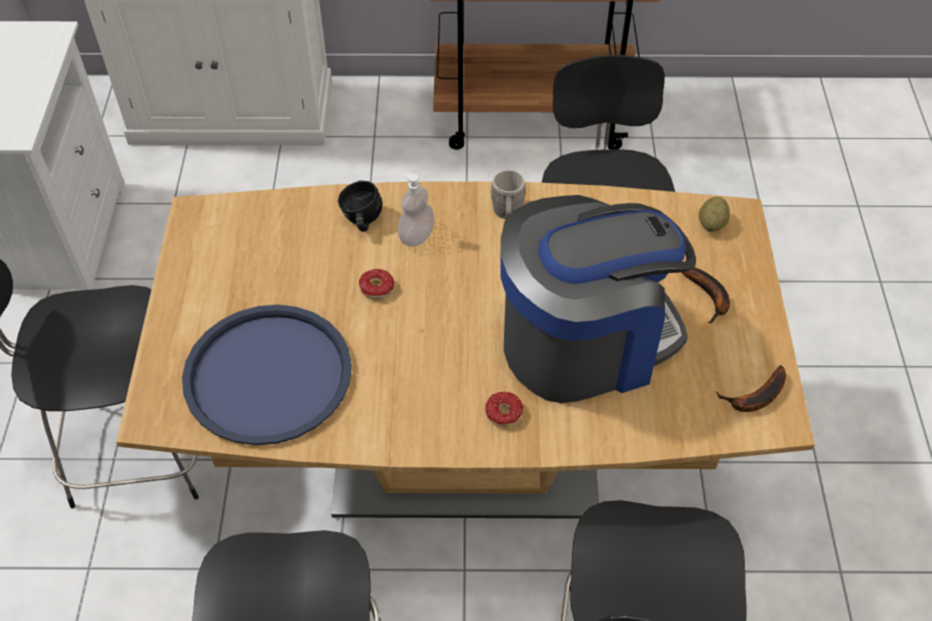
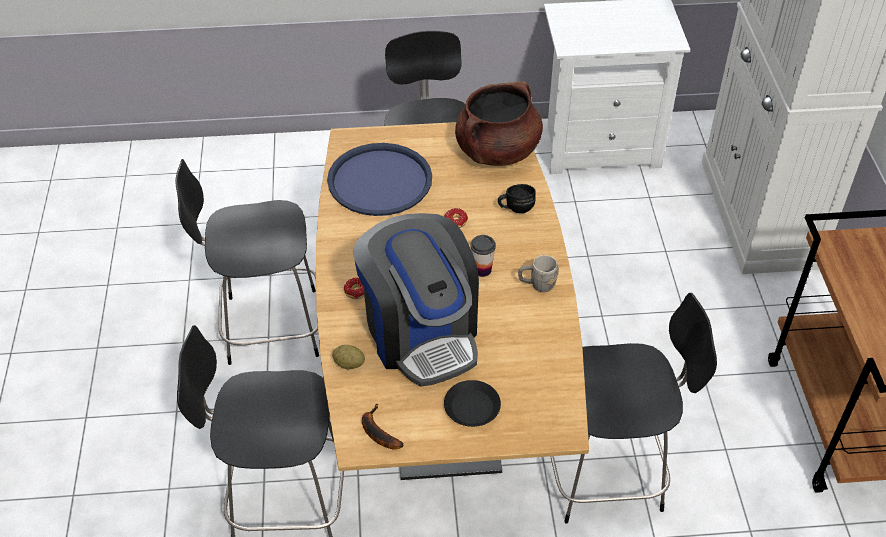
camera: 85 degrees right, 5 degrees down
soap dispenser [397,173,435,247] -> none
banana [681,267,730,323] -> black plate [444,380,501,427]
potato [699,196,730,232] -> potato moved to [332,345,365,369]
none -> brown cooking pot [455,81,543,166]
none -> cup [470,235,496,277]

